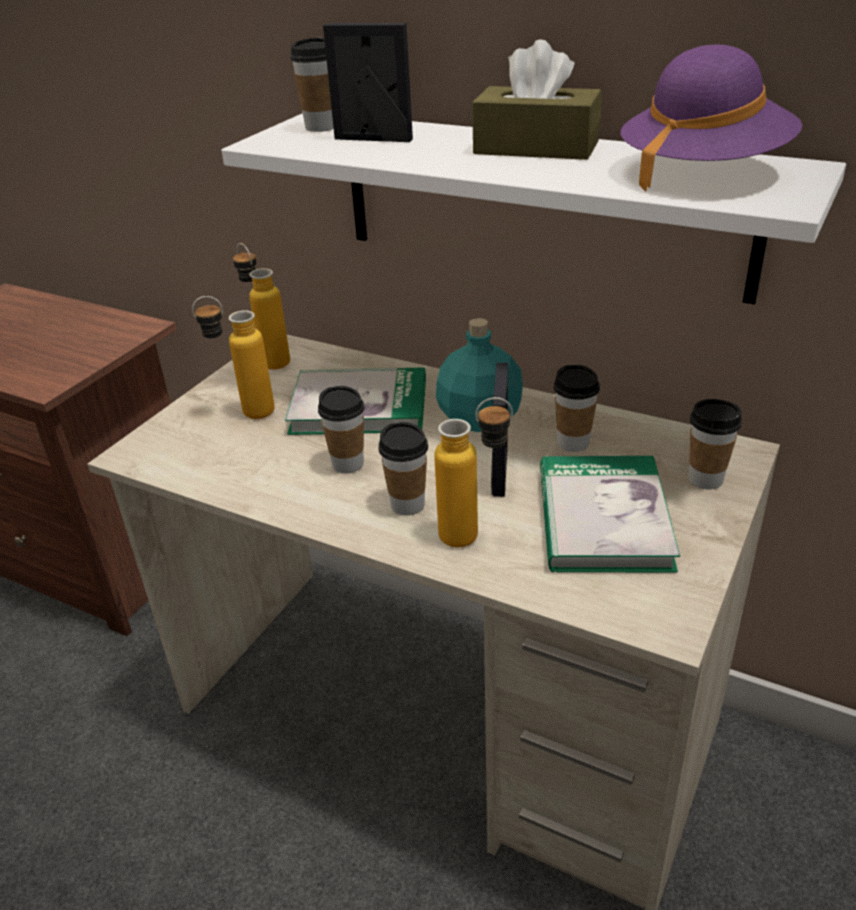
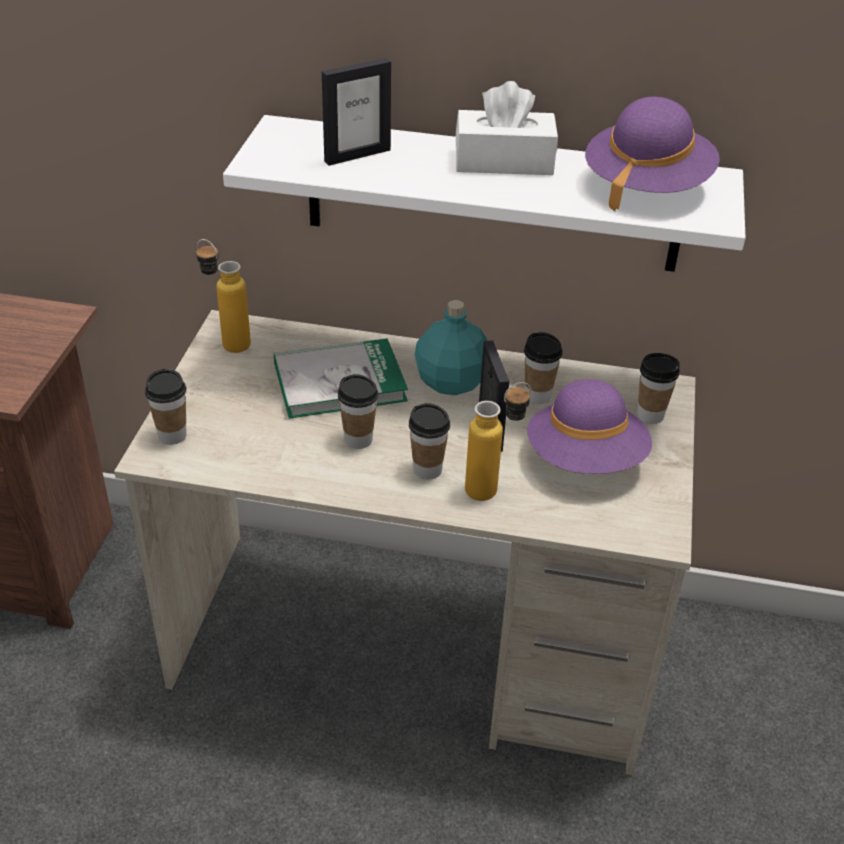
camera: 20 degrees left, 5 degrees up
bottle [192,296,275,419] -> none
cup [290,38,334,132] -> cup moved to [145,369,187,445]
picture frame [323,23,413,142] -> picture frame turned 150 degrees clockwise [322,58,391,166]
brown tissue box [472,39,602,160] -> white tissue box [456,81,558,175]
book [540,456,680,572] -> purple hat [527,379,652,474]

